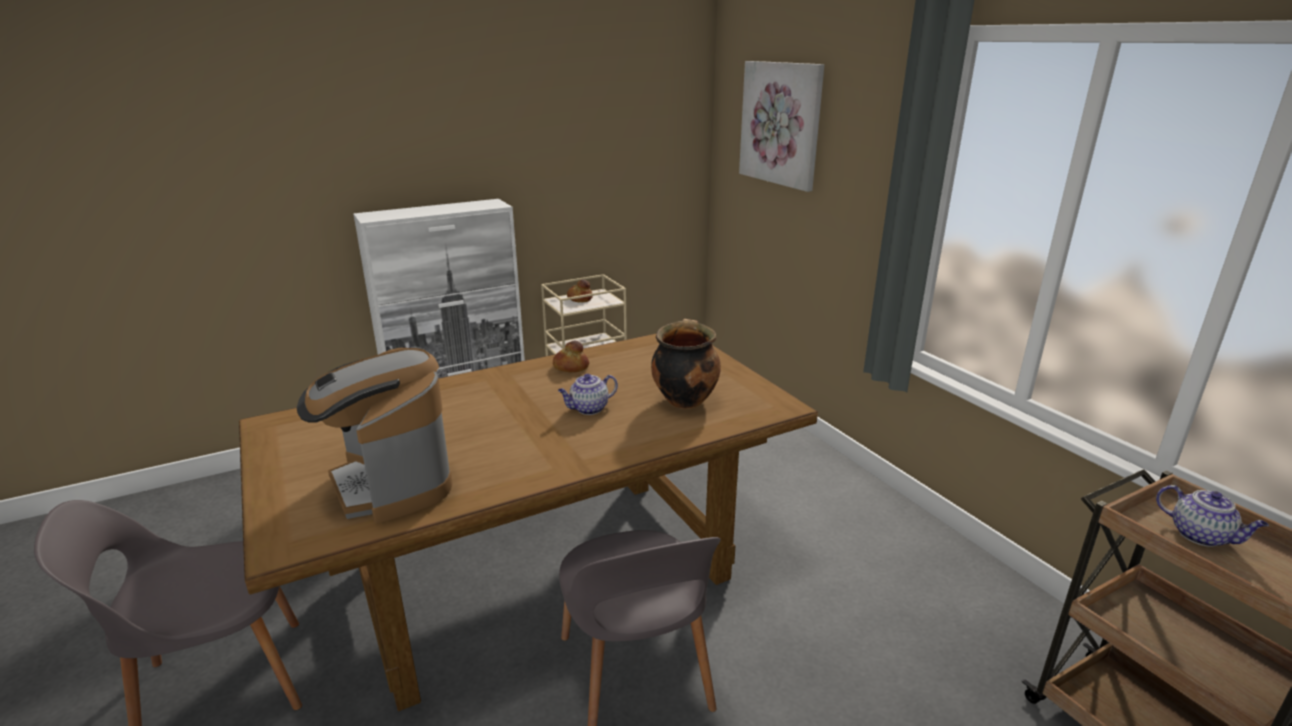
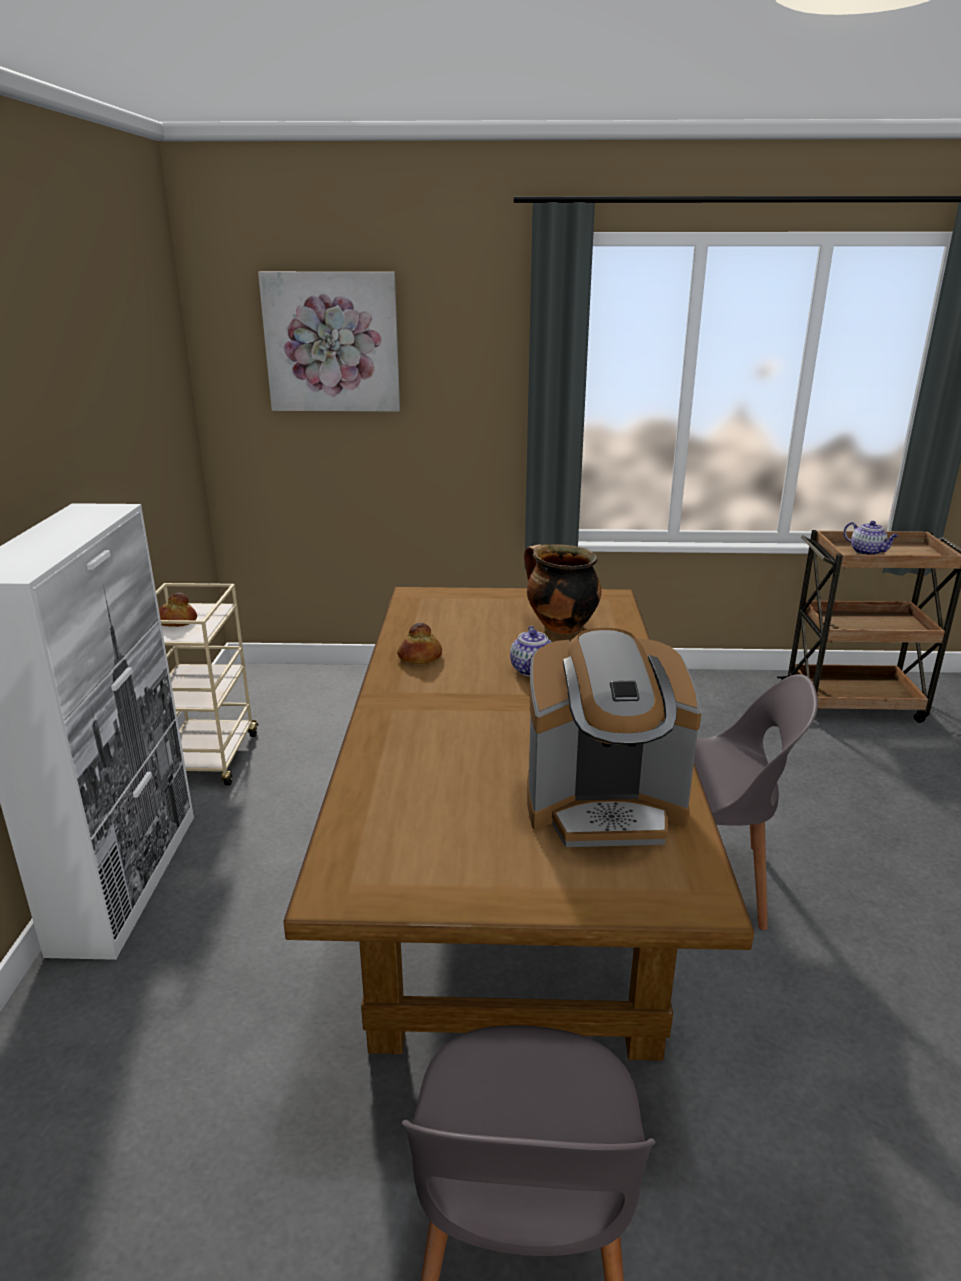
camera: 60 degrees left, 0 degrees up
teapot [1156,485,1269,546] -> teapot turned 60 degrees clockwise [844,521,899,555]

